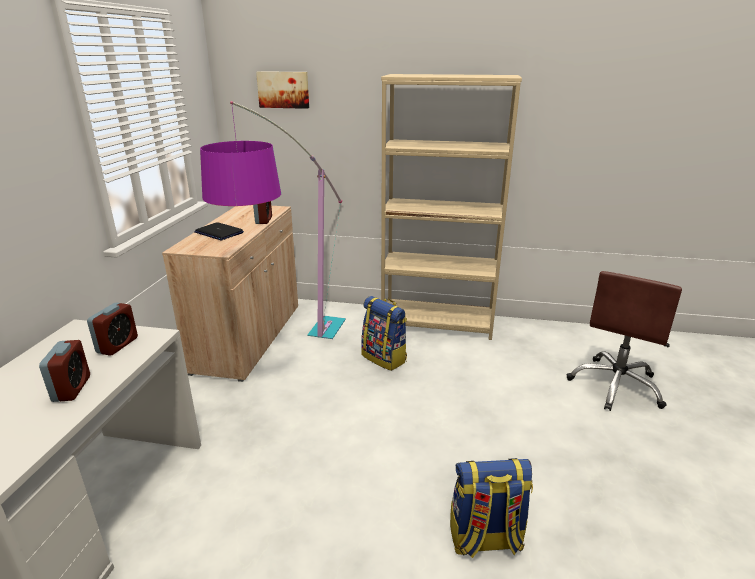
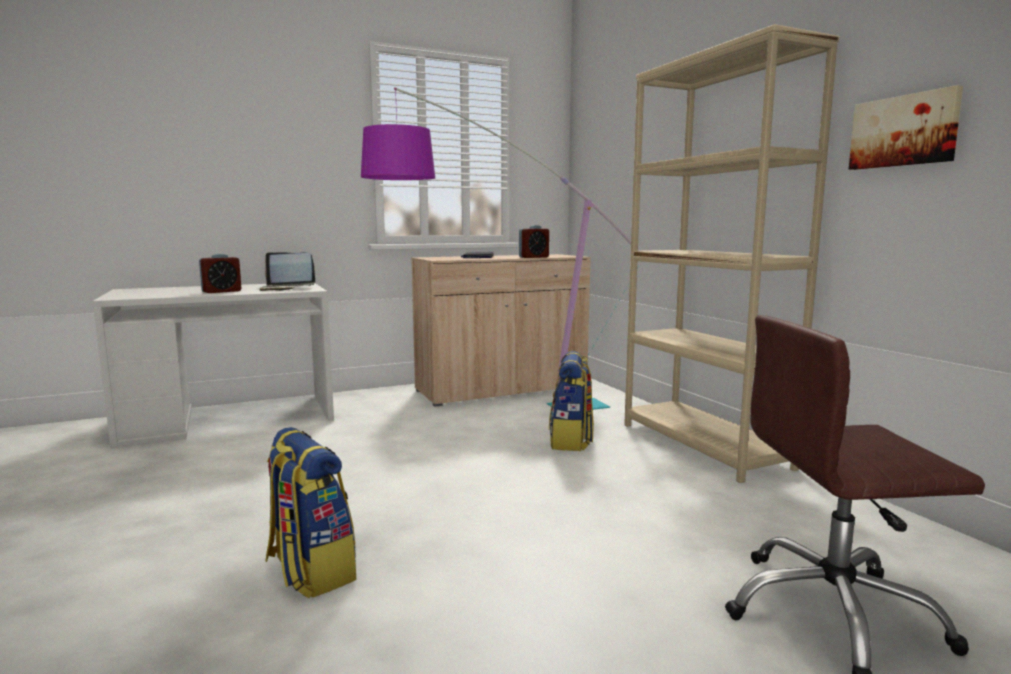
camera: 55 degrees right, 15 degrees down
alarm clock [87,303,138,356] -> laptop [259,252,315,291]
picture [256,71,309,109] -> picture moved to [849,85,963,170]

